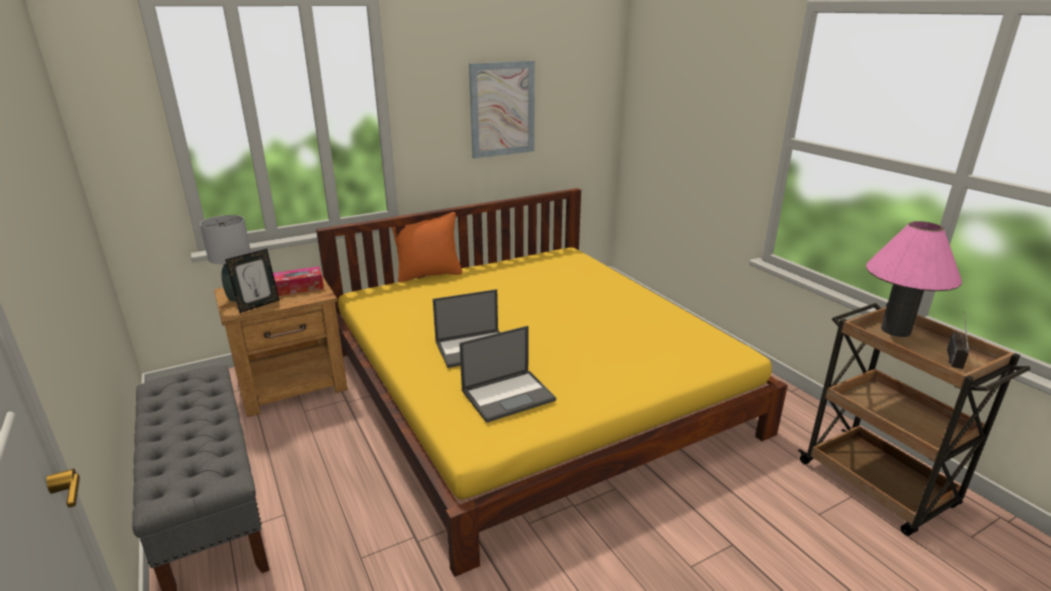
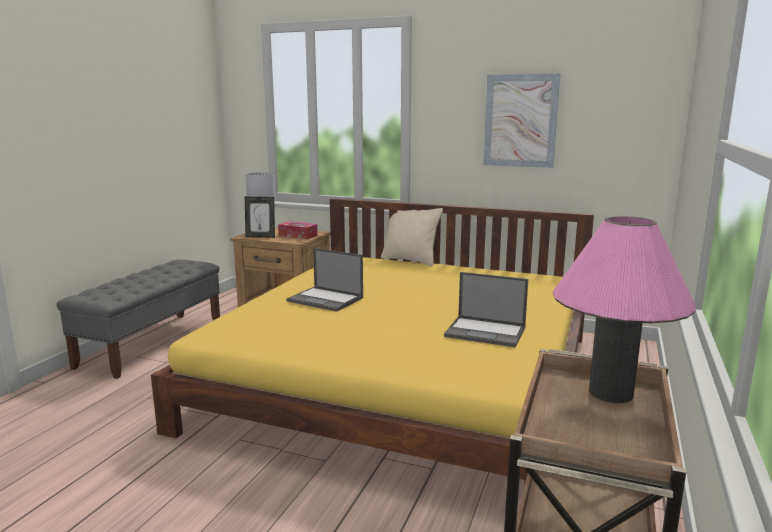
camera: 50 degrees right, 10 degrees down
orange pillow [392,212,462,282] -> beige pillow [381,208,443,266]
laptop [459,326,556,423] -> laptop moved to [444,272,528,347]
radio [947,311,969,369] -> none

